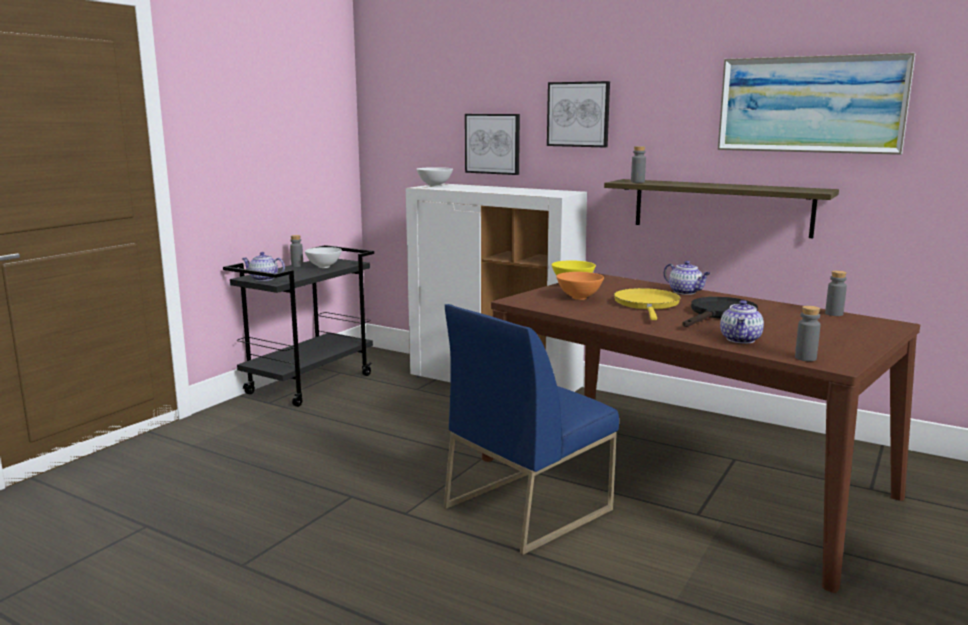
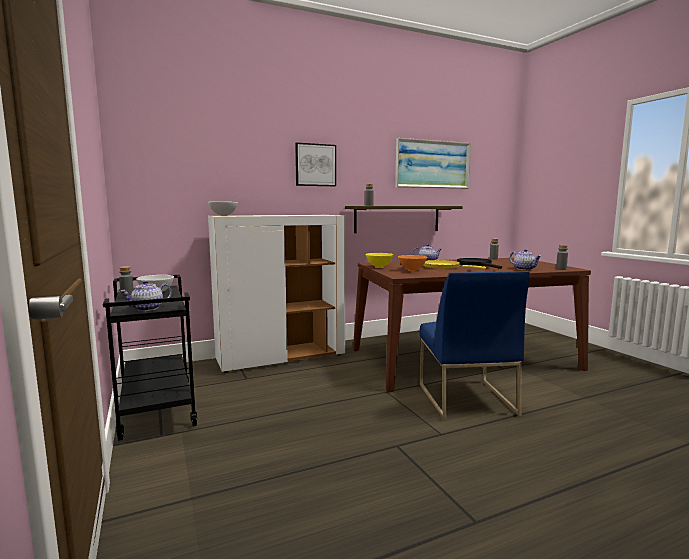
camera: 55 degrees left, 5 degrees down
picture [465,114,520,175] -> none

